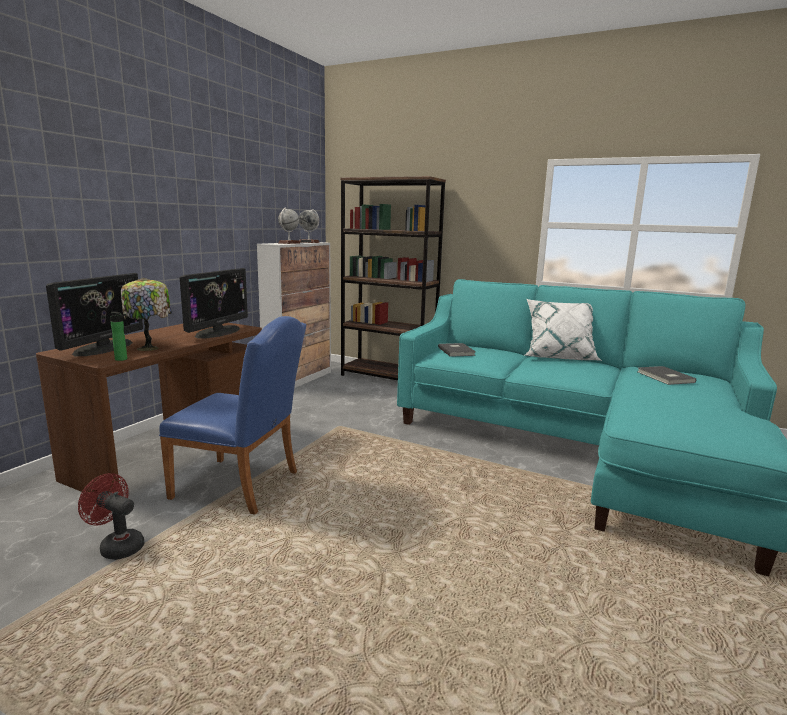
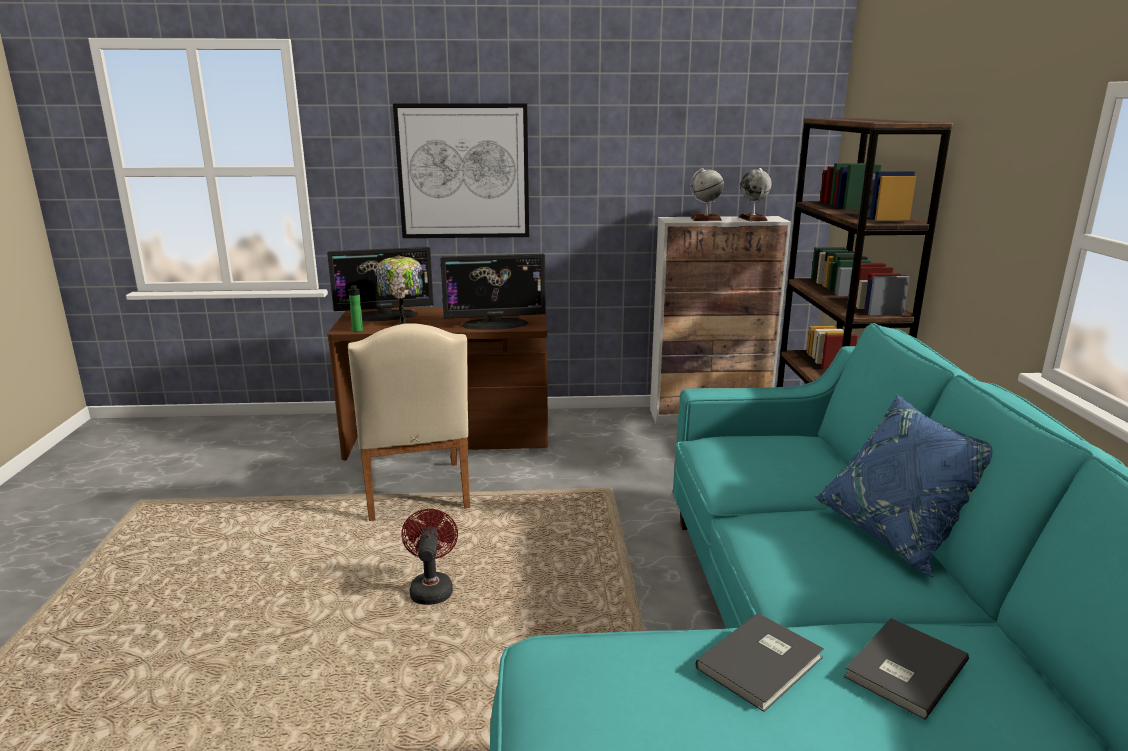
camera: 60 degrees right, 5 degrees up
red fan [78,473,144,560] -> red fan moved to [401,509,458,605]
blue chair [159,316,306,514] -> beige chair [348,323,470,521]
grey book [438,343,476,357] -> grey book moved to [696,613,824,712]
white pillow [524,299,602,361] -> blue pillow [814,394,993,578]
none -> picture [393,103,529,238]

